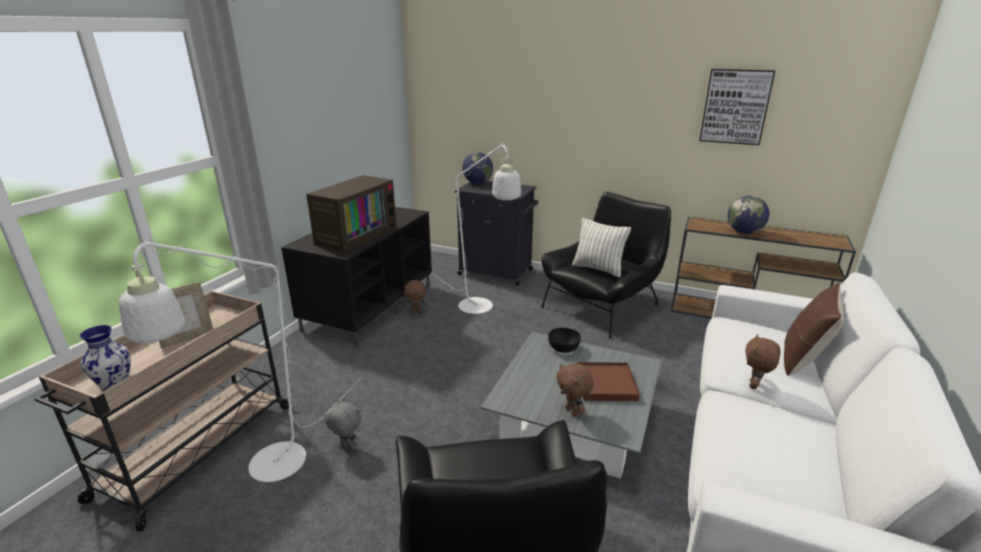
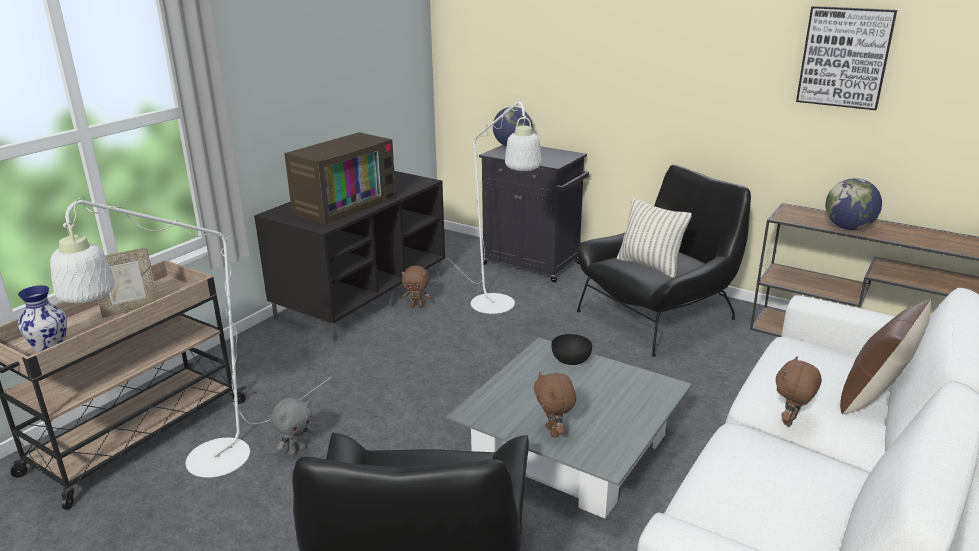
camera: 10 degrees right, 0 degrees up
grey plush toy [325,400,362,450] -> grey plush toy turned 90 degrees clockwise [271,398,314,455]
brown tray [577,362,640,401] -> none

